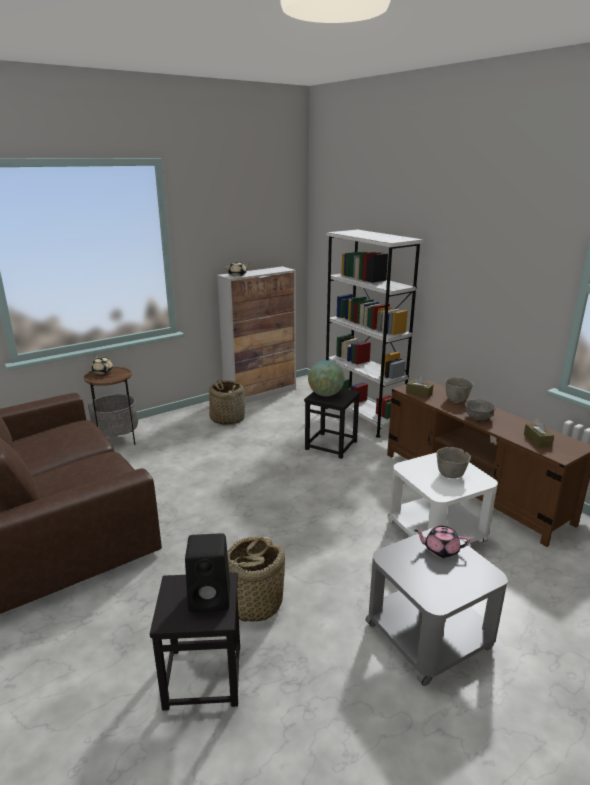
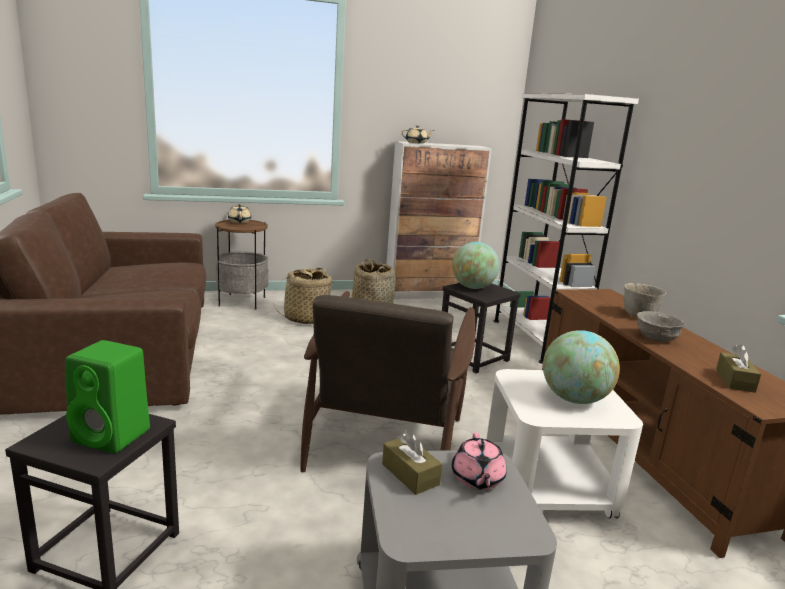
camera: 20 degrees right, 5 degrees down
black speaker [185,533,230,612] -> green speaker [65,340,150,454]
basket [227,537,285,622] -> basket moved to [273,268,334,324]
brown tissue box [406,375,433,398] -> brown tissue box moved to [382,432,442,495]
pink teapot [414,526,470,558] -> pink teapot turned 120 degrees counterclockwise [452,432,507,490]
grey bowl [436,447,471,479] -> globe [543,330,620,404]
none -> brown armchair [300,291,475,472]

